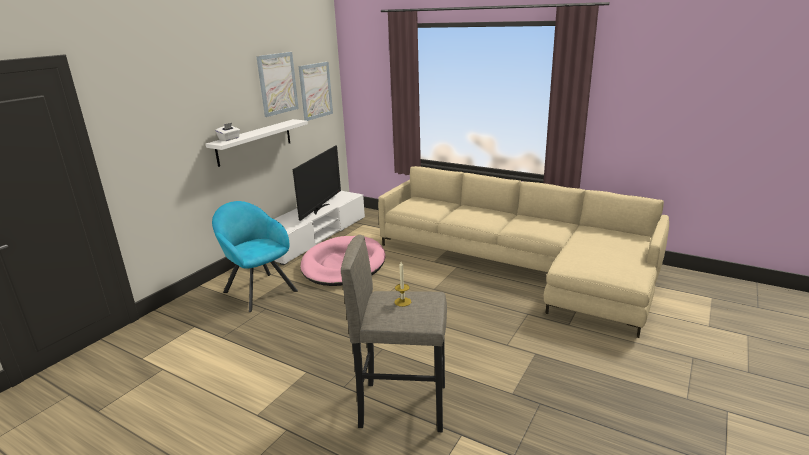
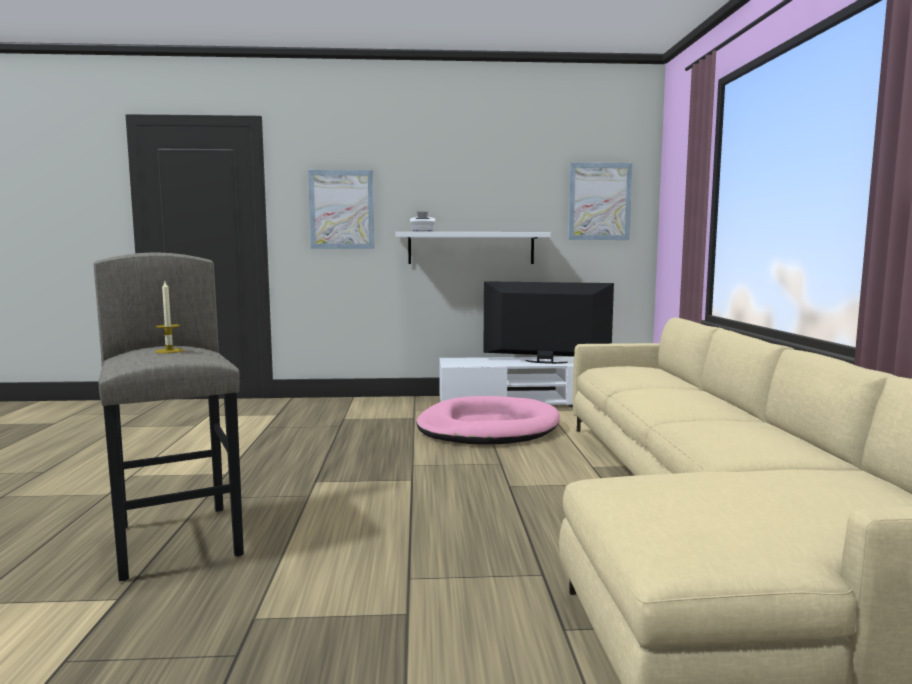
camera: 55 degrees right, 15 degrees down
turquoise armchair [212,201,298,312] -> none
picture [256,52,299,117] -> picture moved to [308,170,374,249]
television [293,146,341,221] -> television turned 150 degrees counterclockwise [483,281,614,364]

